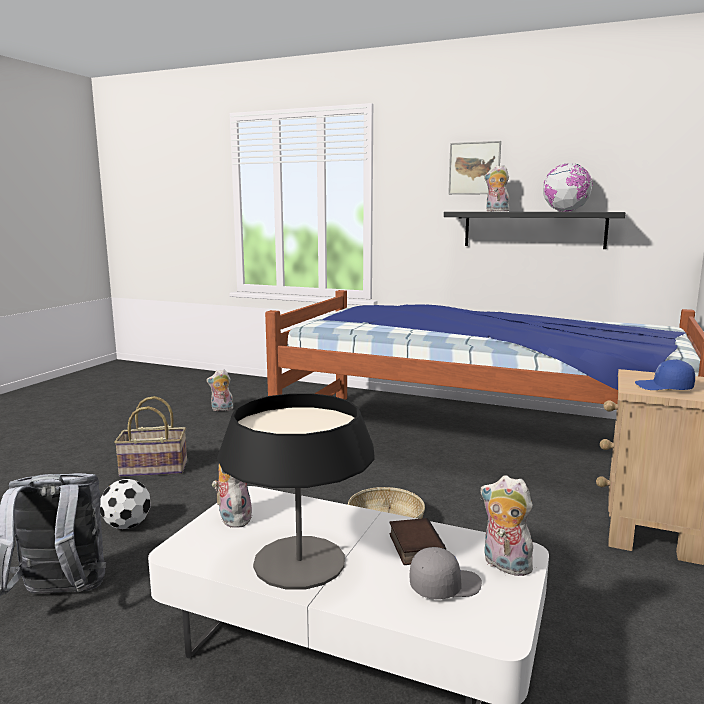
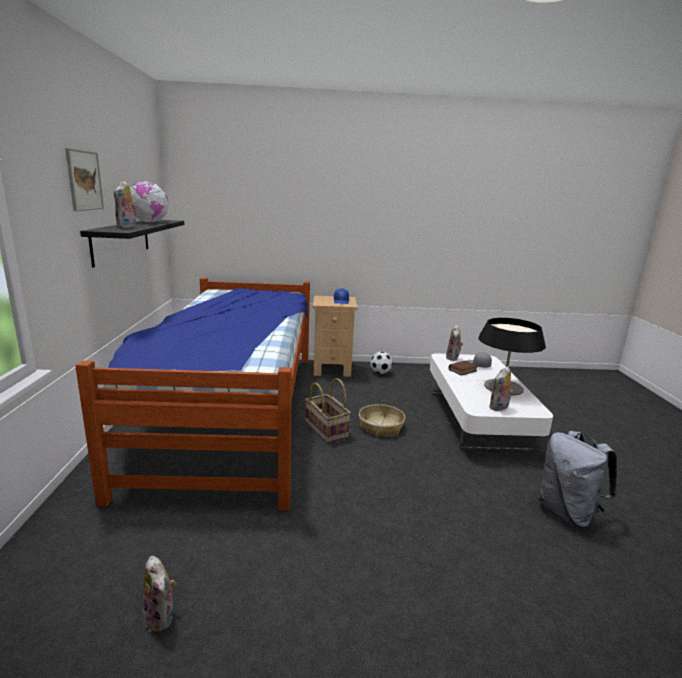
camera: 115 degrees left, 5 degrees up
football [100,479,151,529] -> football moved to [370,351,393,374]
basket [114,396,187,477] -> basket moved to [305,378,351,443]

